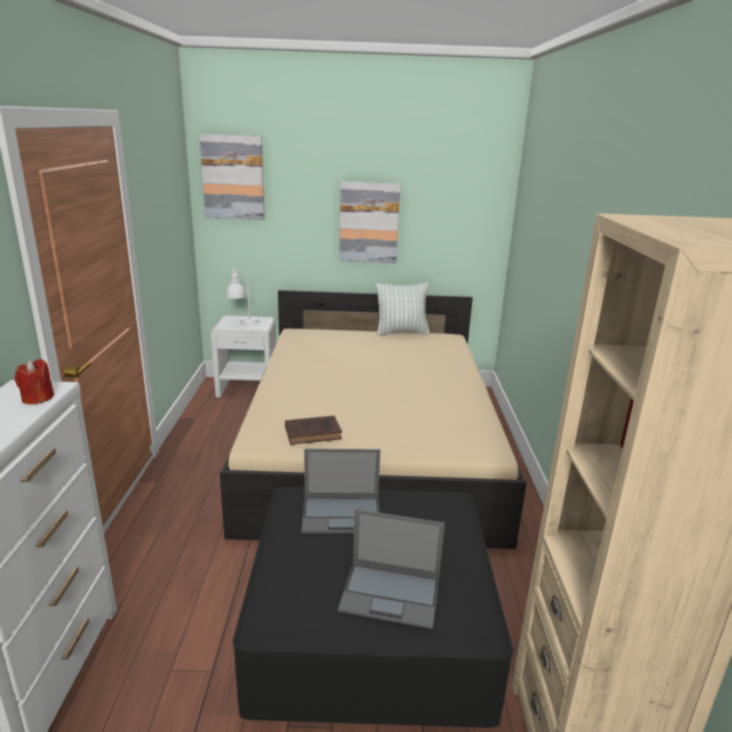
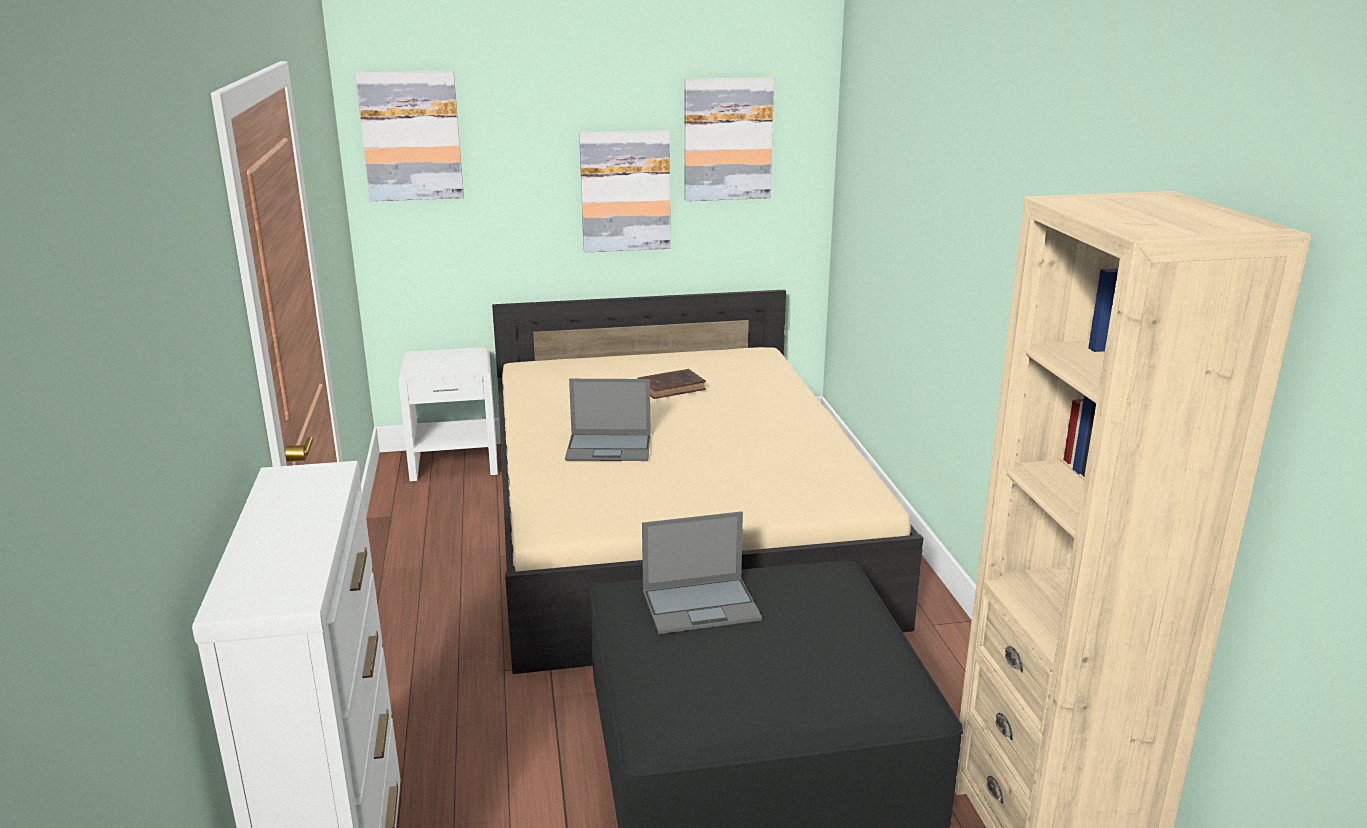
camera: 10 degrees left, 0 degrees up
red candle [15,359,54,404] -> none
white table lamp [226,269,259,325] -> none
brown book [285,416,342,445] -> brown book moved to [637,369,706,399]
laptop [338,509,445,629] -> laptop moved to [565,379,651,461]
pillow [376,283,429,335] -> none
none -> picture [684,77,774,201]

